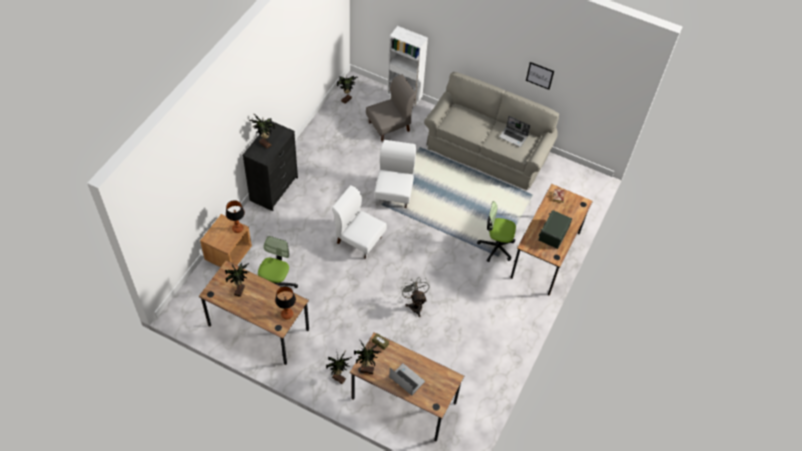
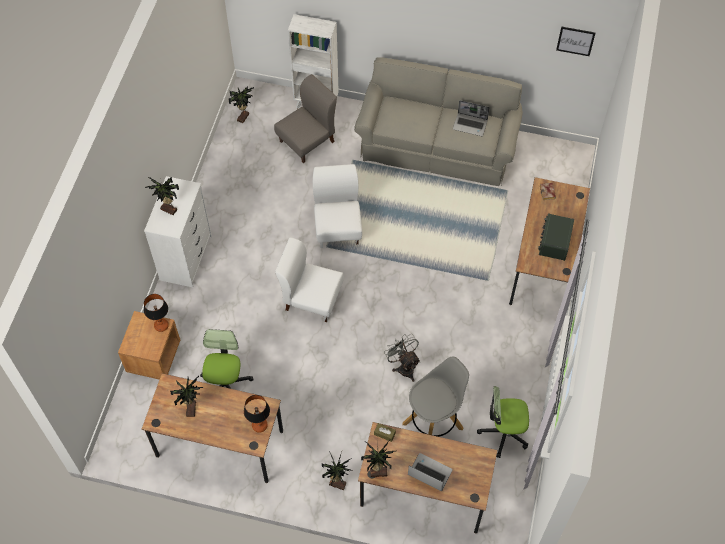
camera: 10 degrees left, 5 degrees up
black dresser [242,121,298,211] -> white dresser [144,176,212,287]
office chair [477,201,516,262] -> office chair moved to [477,386,529,458]
picture [526,62,554,90] -> picture moved to [556,26,595,56]
none -> grey stool [402,356,469,437]

